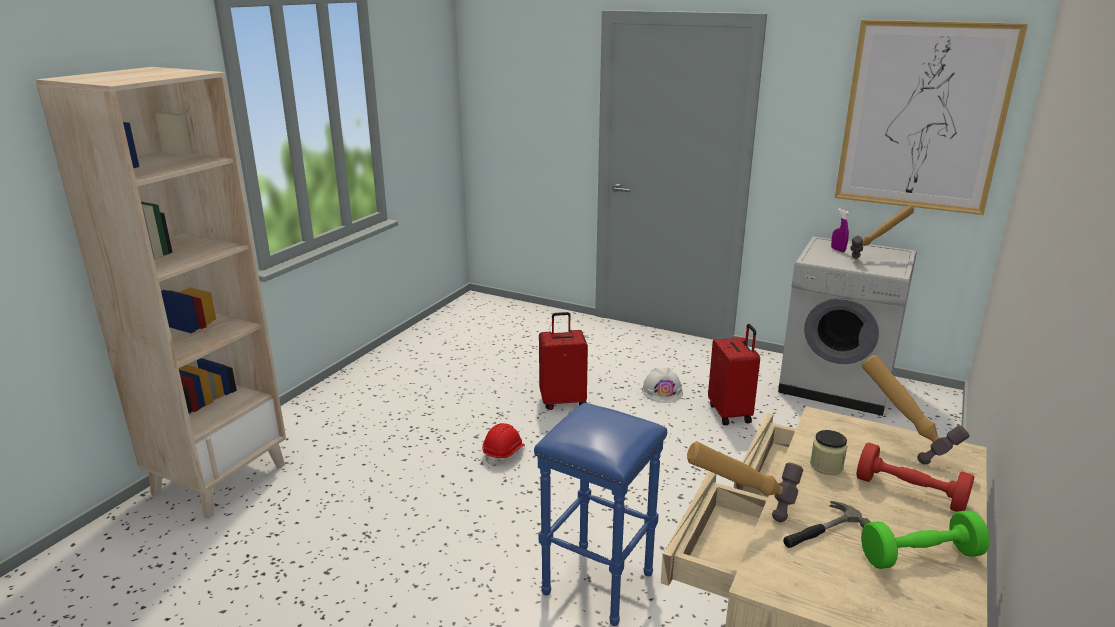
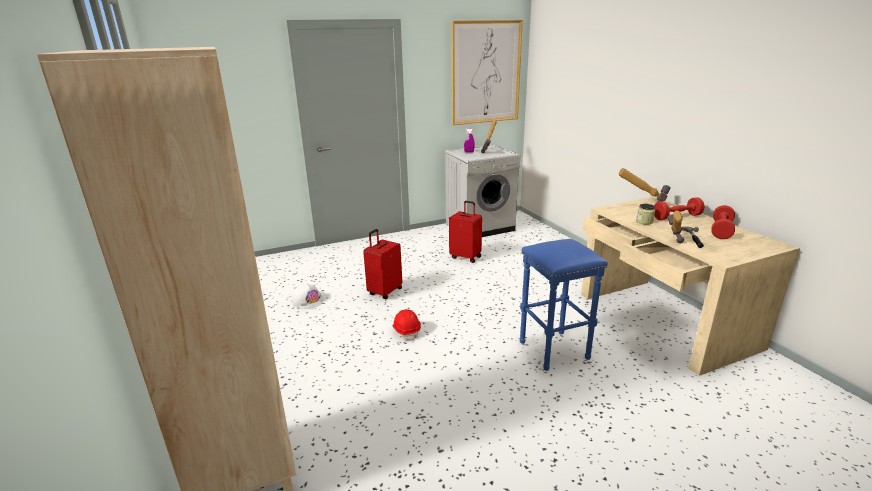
camera: 50 degrees left, 0 degrees up
white hard hat [642,367,683,403] -> white hard hat moved to [292,282,324,309]
green dumbbell [861,510,990,569] -> red dumbbell [712,205,735,239]

